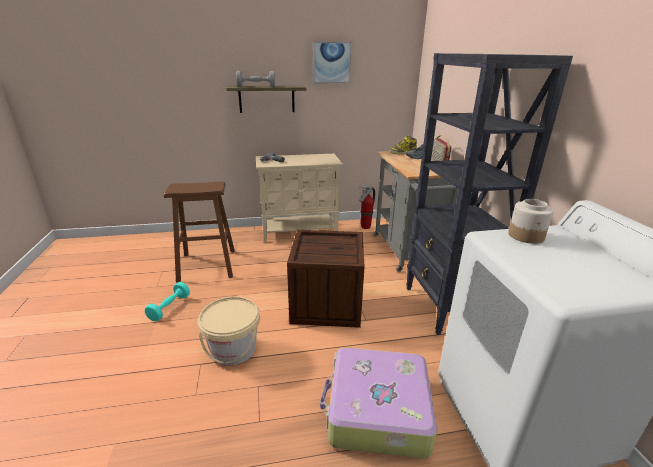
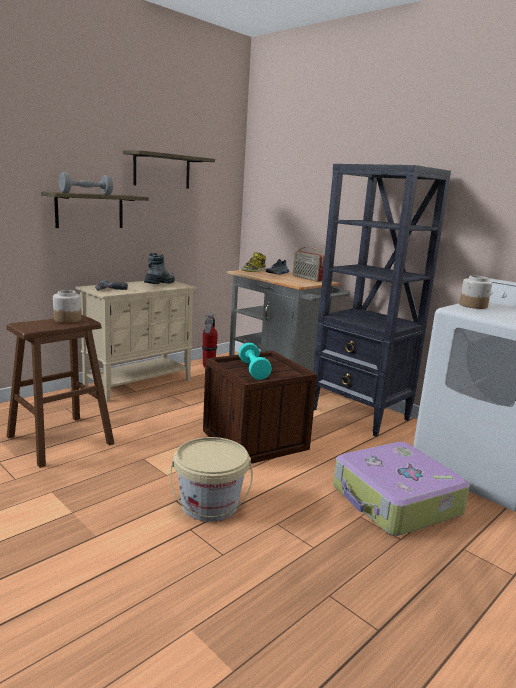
camera: 35 degrees left, 10 degrees down
turquoise dumbbell [145,282,190,322] -> turquoise dumbbell moved to [238,343,272,380]
picture [313,42,351,83] -> shelf [123,150,215,189]
none -> jar [53,290,82,323]
none -> boot [144,253,175,284]

